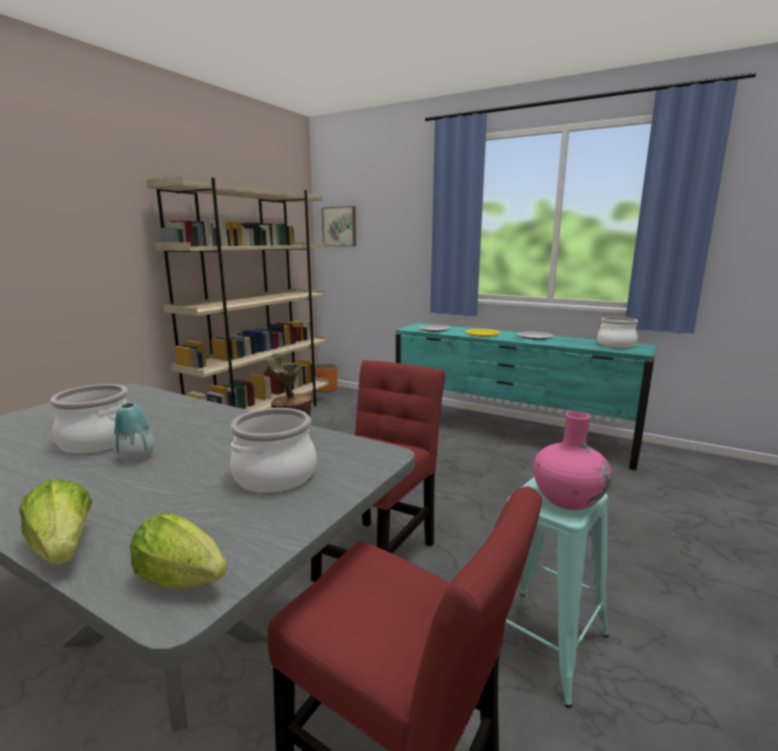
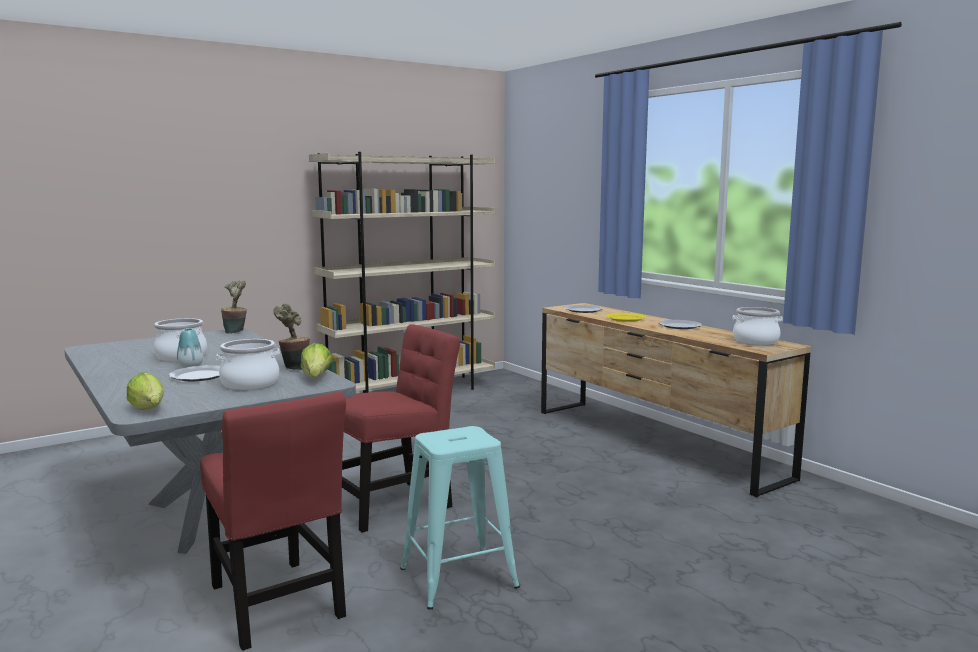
camera: 25 degrees right, 5 degrees down
lettuce [19,479,92,565] -> lettuce moved to [300,343,332,377]
orange planter [315,363,337,393] -> none
picture [322,206,356,247] -> none
turquoise dresser [396,323,656,470] -> brown dresser [541,303,811,497]
pink vase [533,411,612,510] -> none
none -> plate [169,365,220,381]
none -> potted plant [221,280,247,334]

